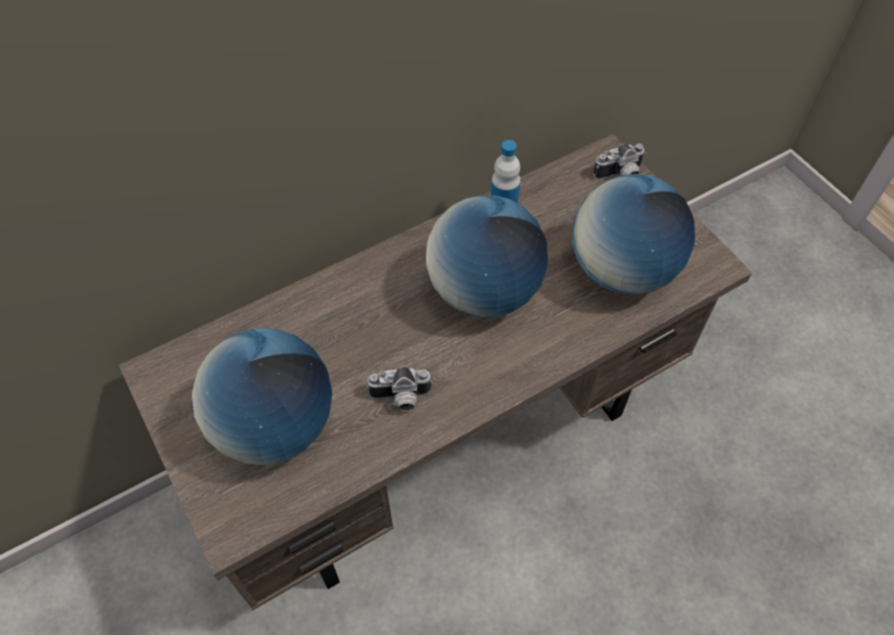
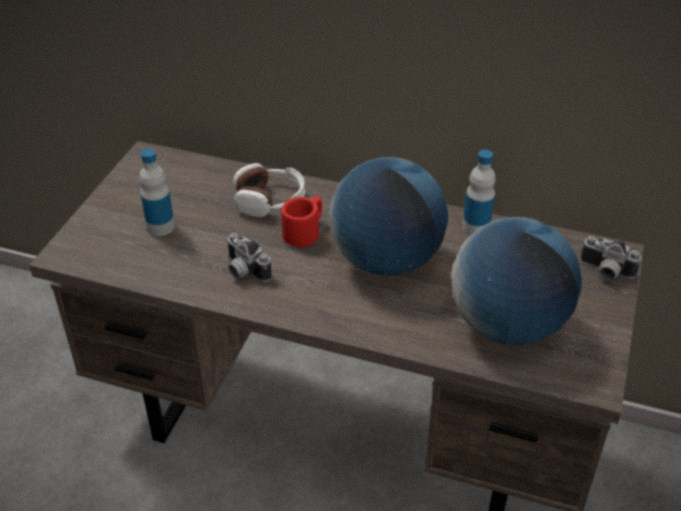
camera: 50 degrees right, 15 degrees down
globe [192,328,332,465] -> bottle [139,148,175,236]
none -> headphones [233,163,305,217]
none -> red mug [281,196,322,247]

